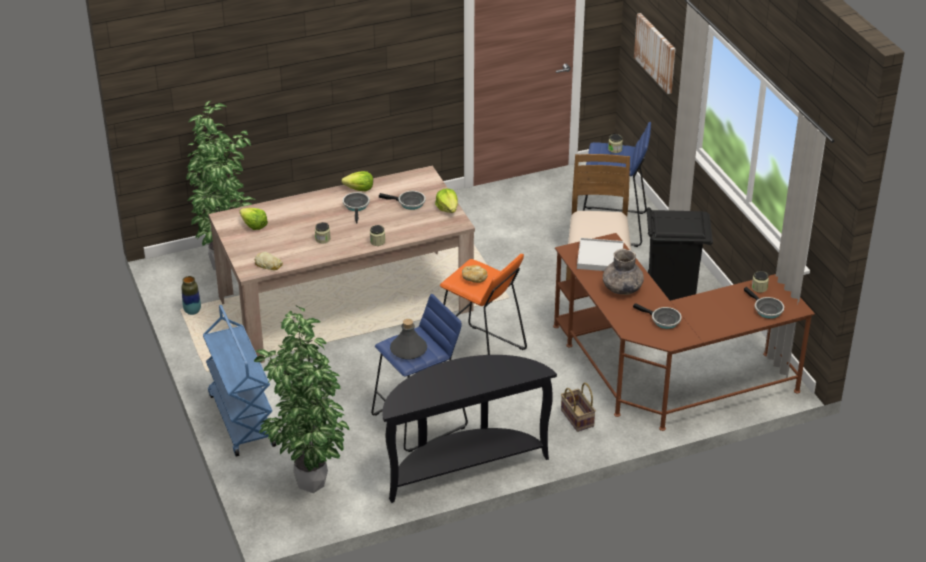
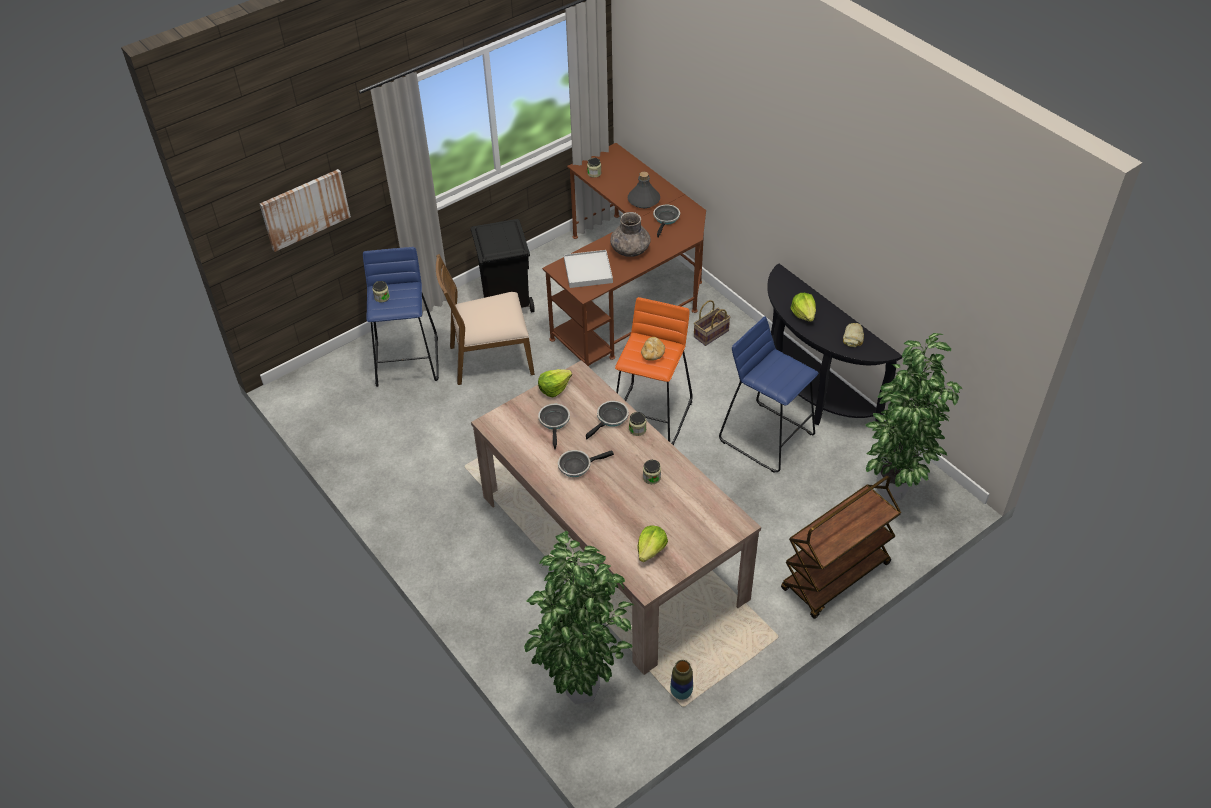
camera: 105 degrees left, 10 degrees up
blue cart [203,305,276,457] -> brown cart [781,475,901,619]
bread [255,252,283,270] -> bread moved to [843,323,864,347]
lettuce [341,171,373,191] -> lettuce moved to [791,293,816,322]
grey bottle [390,319,427,360] -> grey bottle moved to [628,172,660,208]
frying pan [744,287,784,319] -> frying pan moved to [586,401,629,439]

